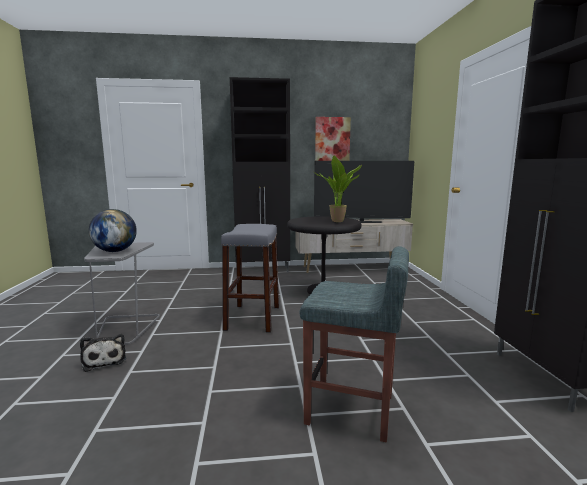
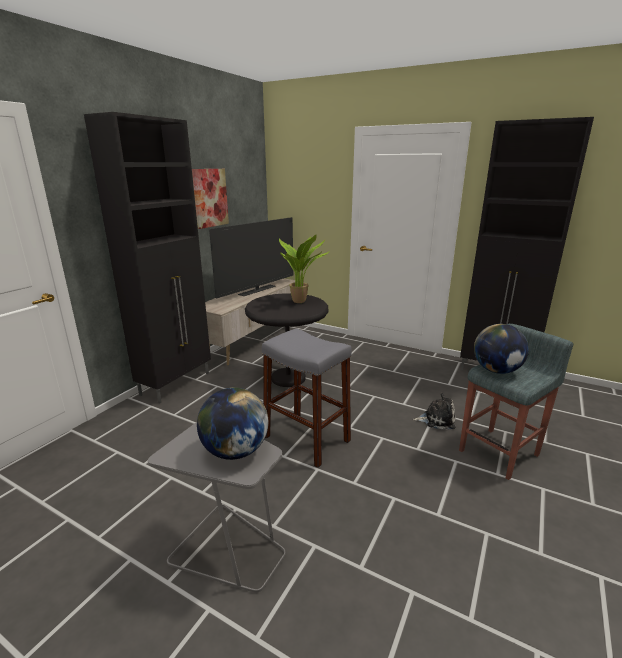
camera: 55 degrees left, 10 degrees up
plush toy [80,334,126,372] -> plush toy moved to [413,393,456,430]
none -> globe [474,324,529,374]

